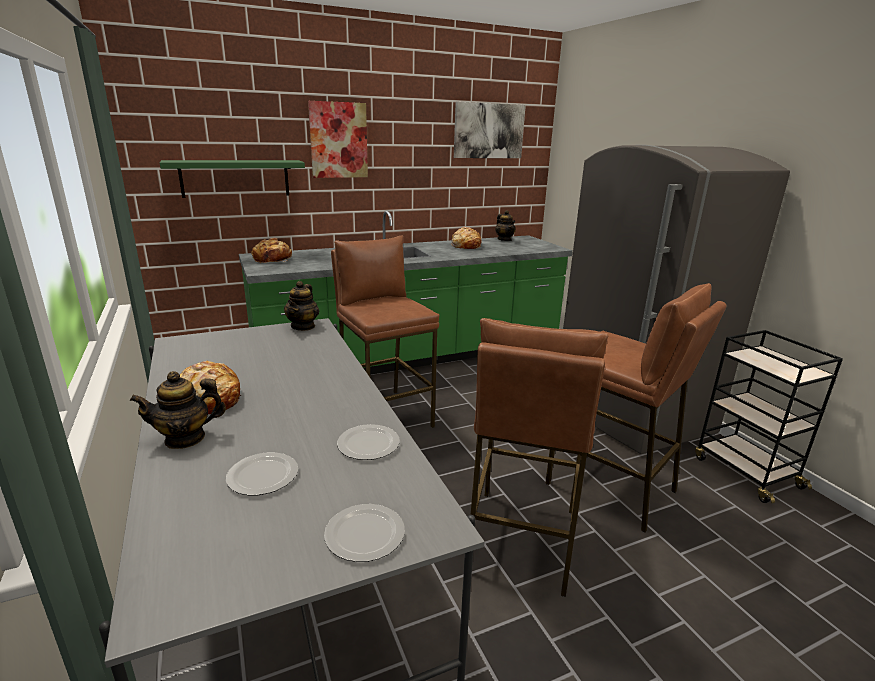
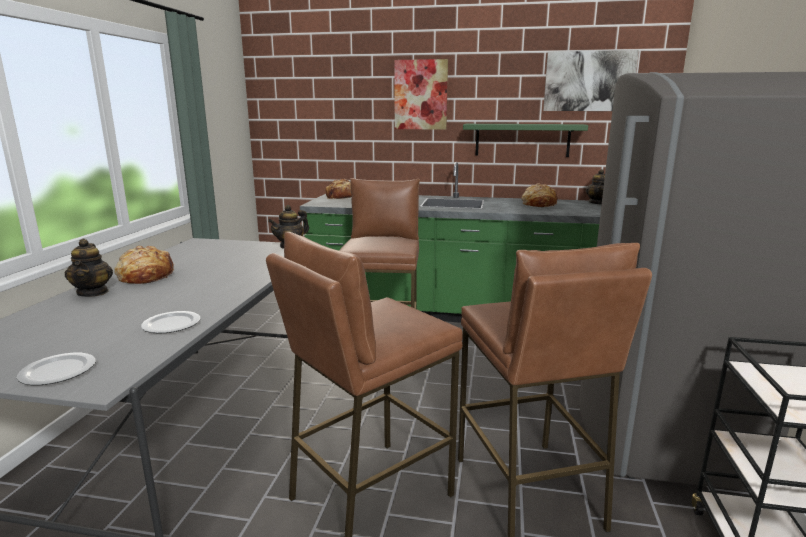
camera: 35 degrees right, 5 degrees down
teapot [130,371,226,449] -> teapot turned 120 degrees counterclockwise [65,239,113,297]
green shelf [160,160,305,198] -> green shelf moved to [463,124,588,157]
plate [226,452,298,495] -> none

